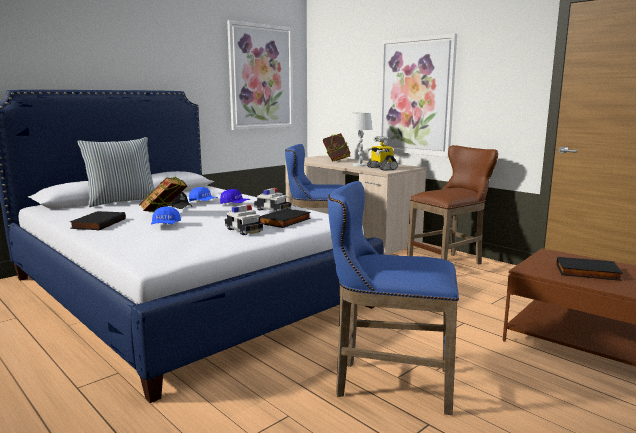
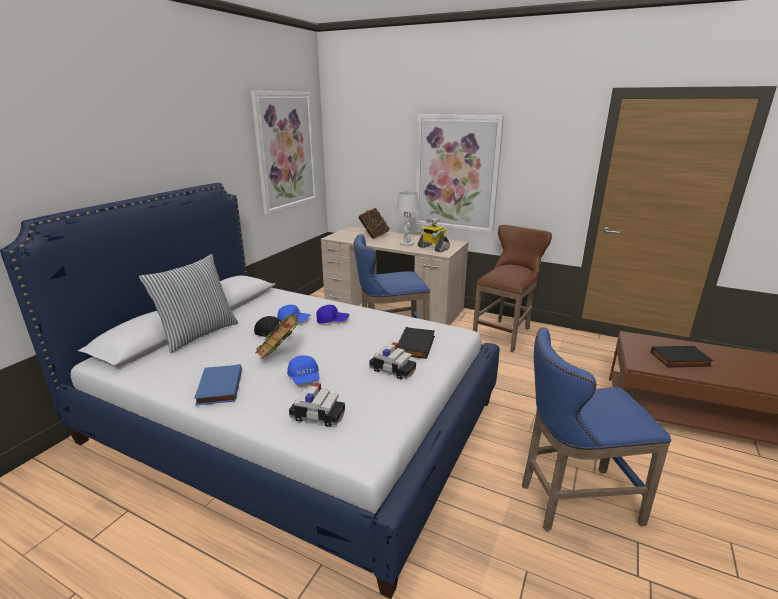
camera: 20 degrees left, 10 degrees up
black book [70,211,126,230] -> blue book [194,364,242,405]
toy car [254,188,291,212] -> toy car moved to [289,383,345,427]

